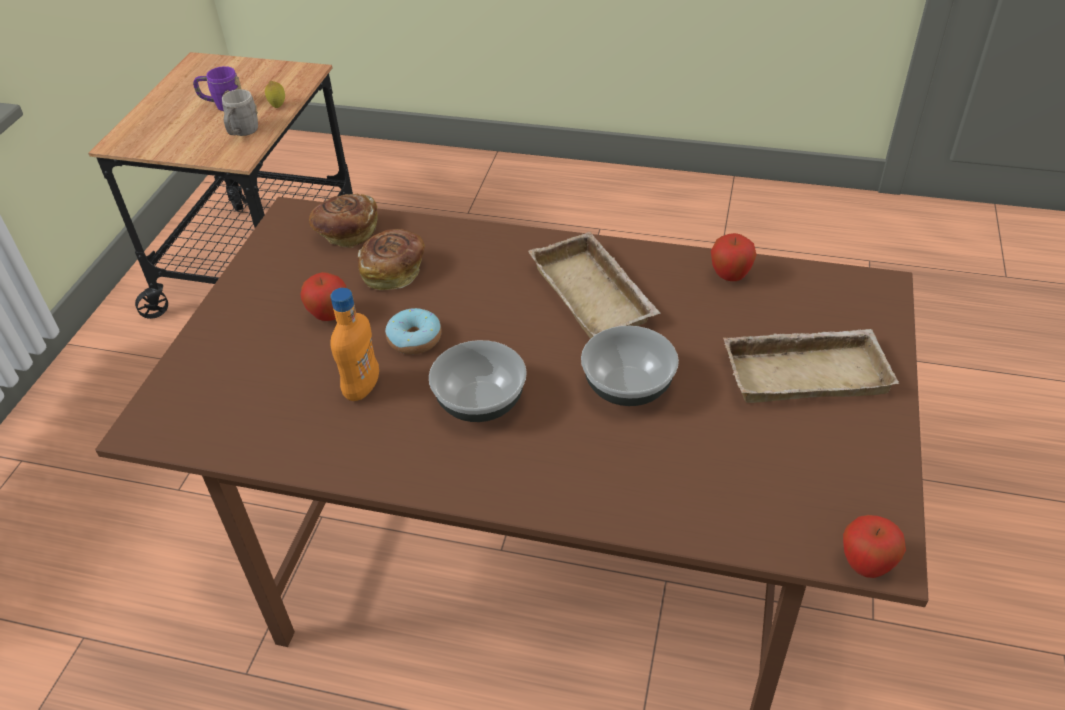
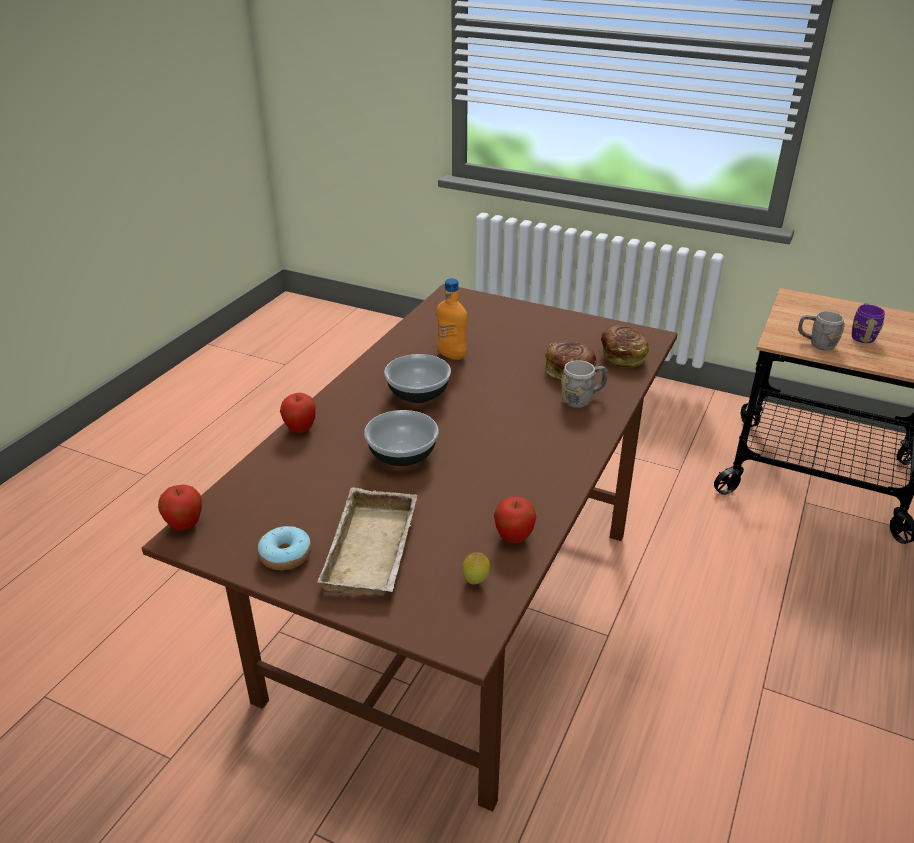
camera: 100 degrees right, 10 degrees down
lemon [265,81,285,108] -> lemon moved to [462,552,490,585]
apple [301,272,346,321] -> apple moved to [280,393,316,433]
donut [385,308,442,355] -> donut moved to [258,526,311,570]
beige tray [528,232,661,339] -> none
none -> grey mug [562,360,608,408]

